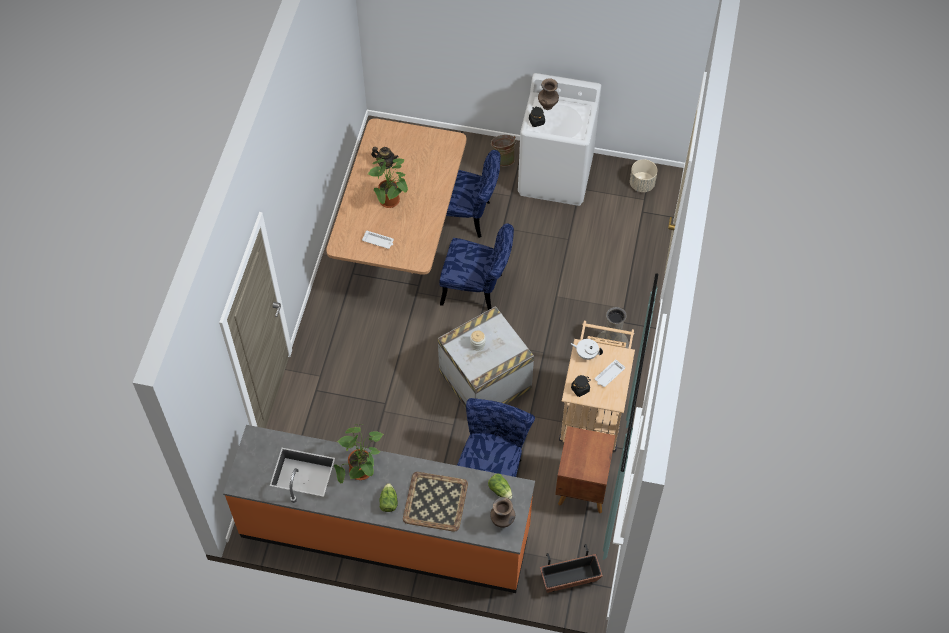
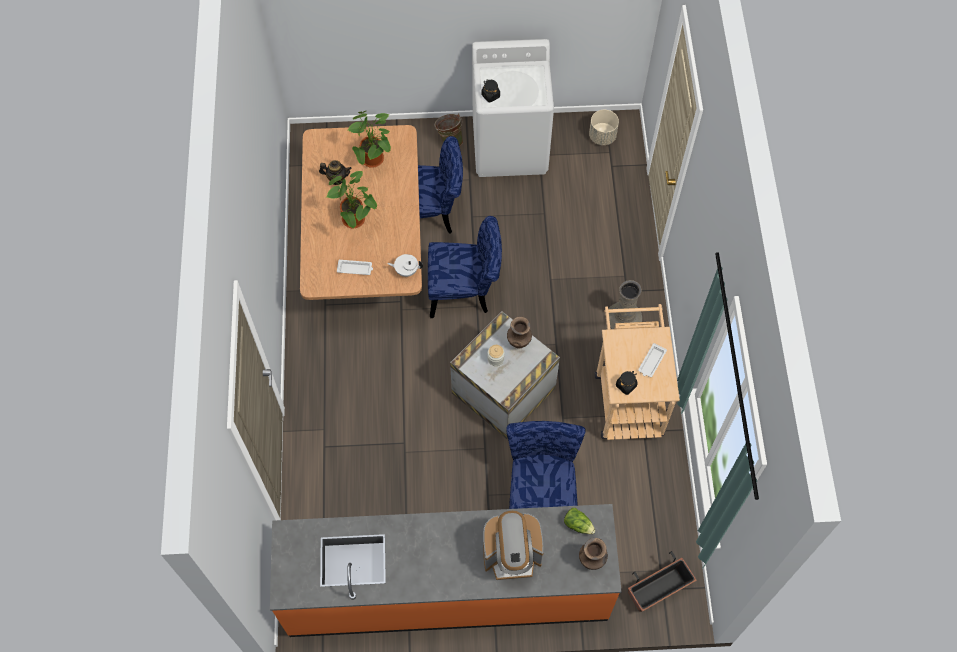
camera: 15 degrees left, 5 degrees up
potted plant [334,424,384,483] -> potted plant moved to [348,111,391,168]
lettuce [379,483,398,512] -> none
tray [403,472,468,532] -> coffee machine [483,511,544,580]
brown vase [538,78,559,110] -> brown vase moved to [507,317,532,349]
brown nightstand [555,426,616,513] -> none
white teapot [571,339,603,360] -> white teapot moved to [387,254,423,277]

